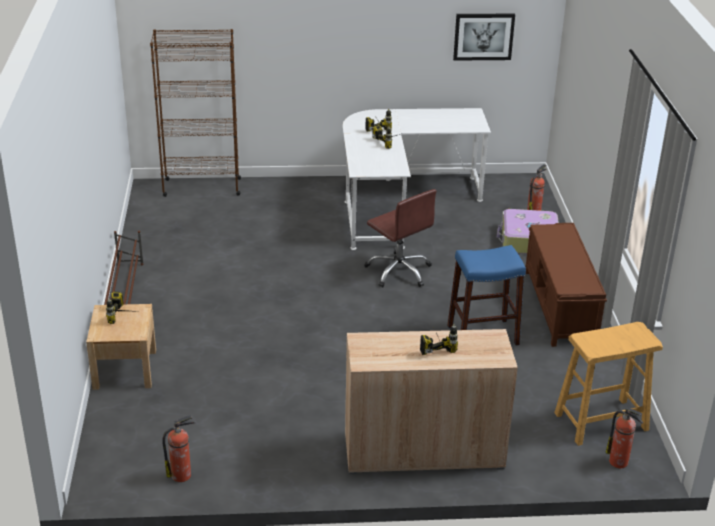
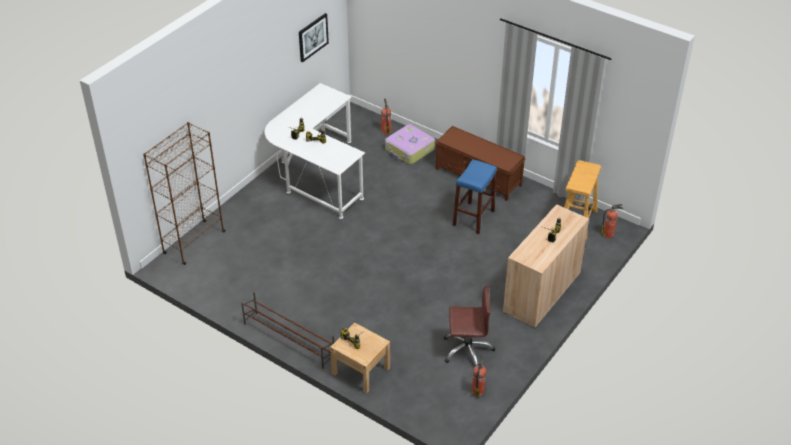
camera: 50 degrees left, 10 degrees up
brown office chair [364,189,436,287] -> brown office chair moved to [444,285,495,366]

